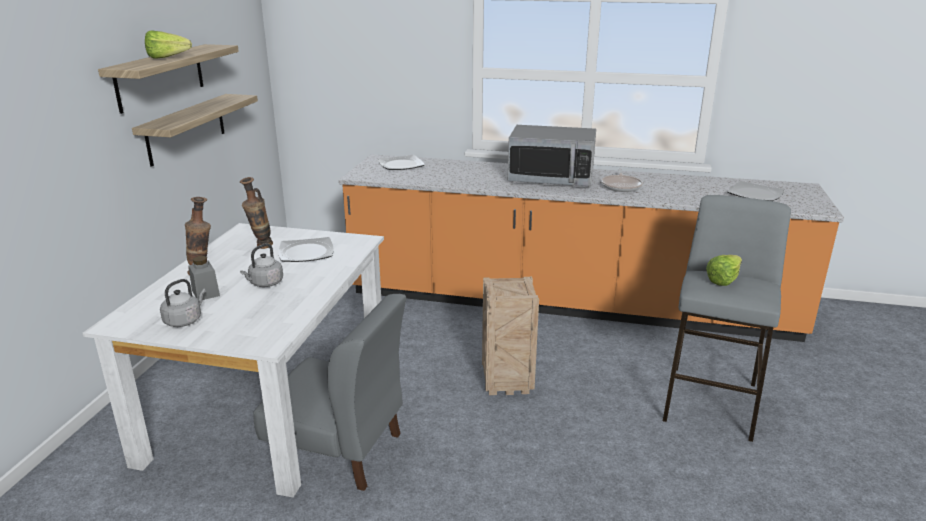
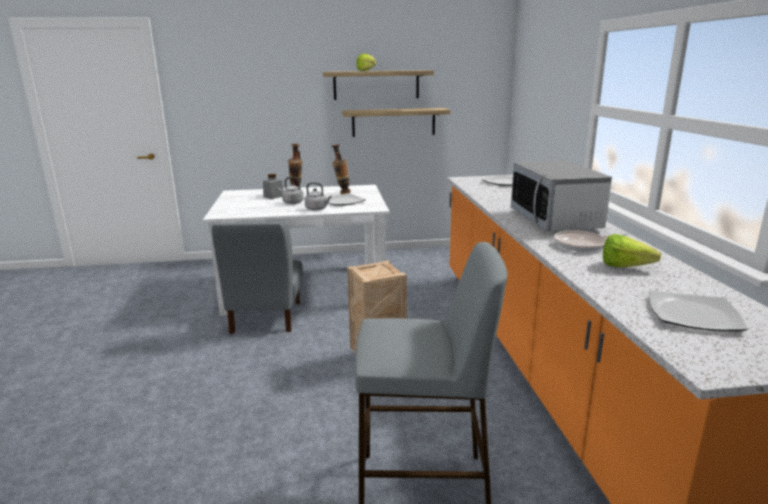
camera: 70 degrees right, 5 degrees down
grey kettle [160,279,206,327] -> grey kettle moved to [305,182,332,211]
lettuce [706,255,742,286] -> lettuce moved to [603,234,661,267]

